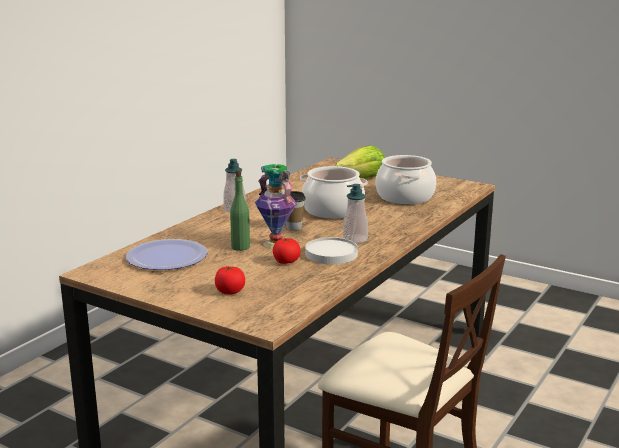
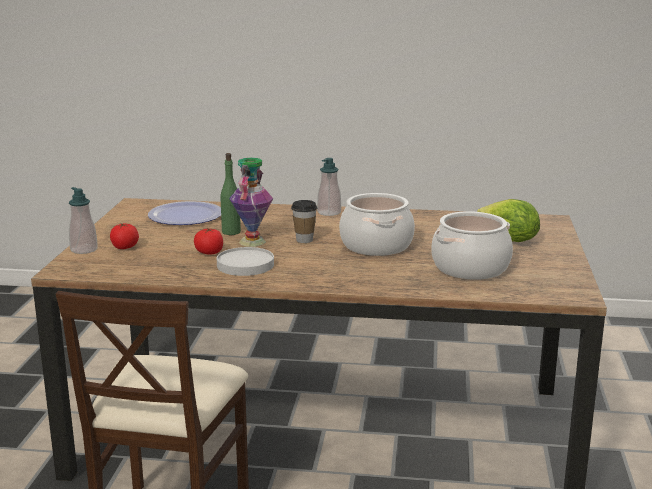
camera: 65 degrees right, 0 degrees up
soap dispenser [343,184,368,244] -> soap dispenser moved to [69,187,98,254]

